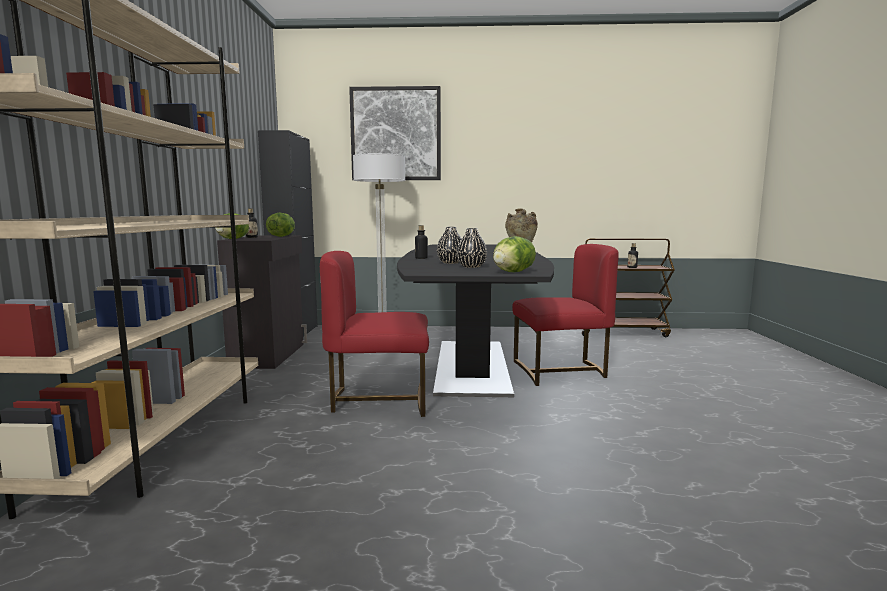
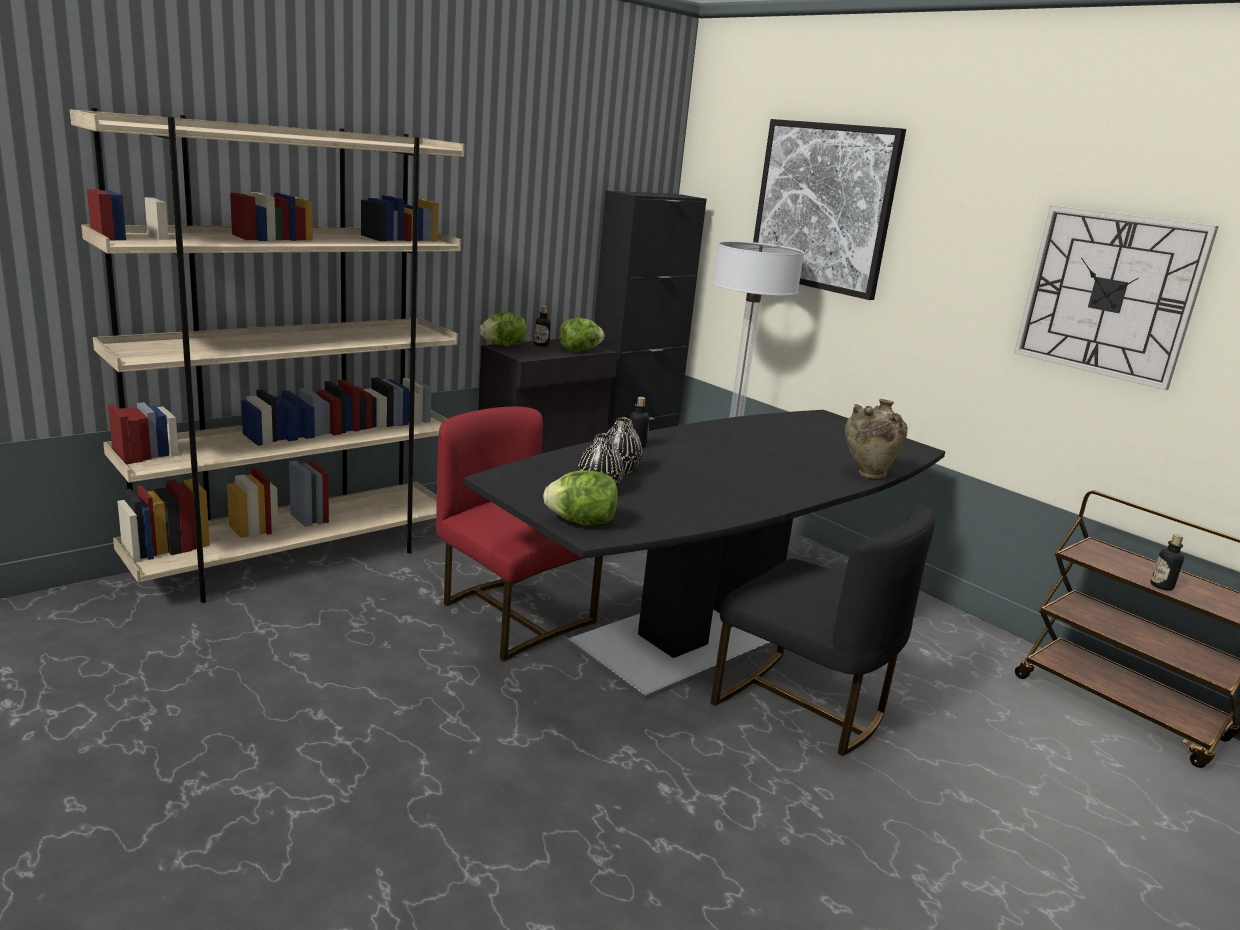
camera: 45 degrees right, 10 degrees up
red chair [512,244,619,386] -> black chair [711,506,935,756]
none -> wall clock [1014,206,1219,390]

